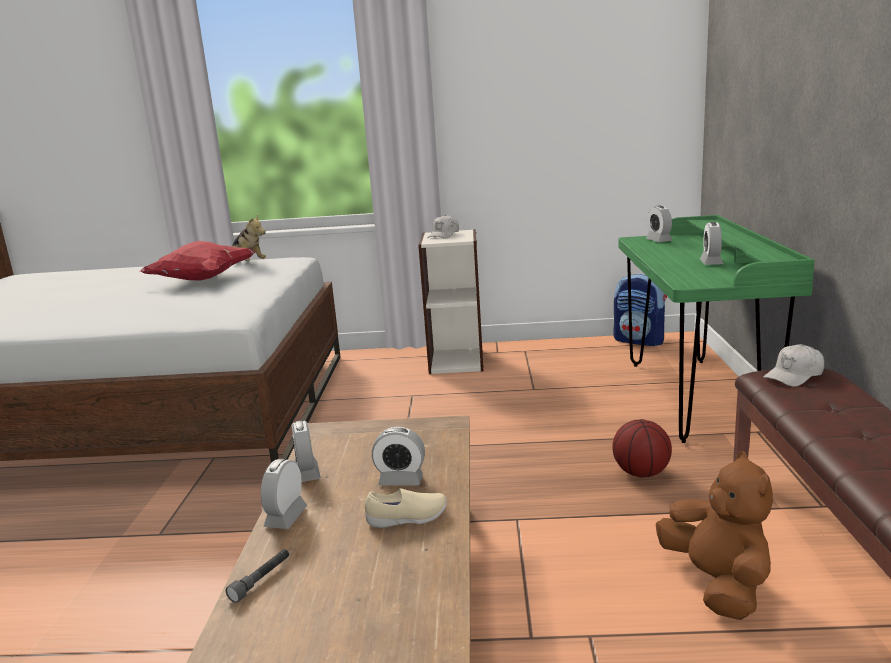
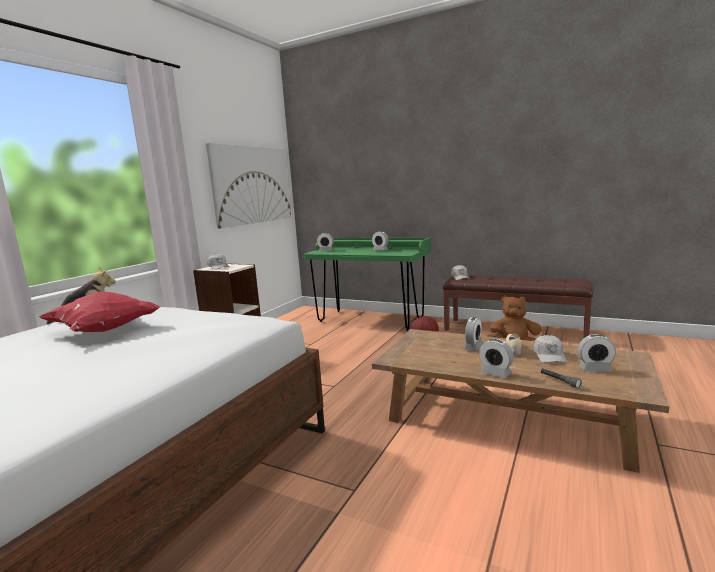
camera: 65 degrees left, 5 degrees down
alarm clock [292,420,321,482] -> alarm clock moved to [578,334,616,371]
backpack [613,274,667,346] -> none
none -> picture [206,143,291,229]
none -> white cap [534,335,567,363]

